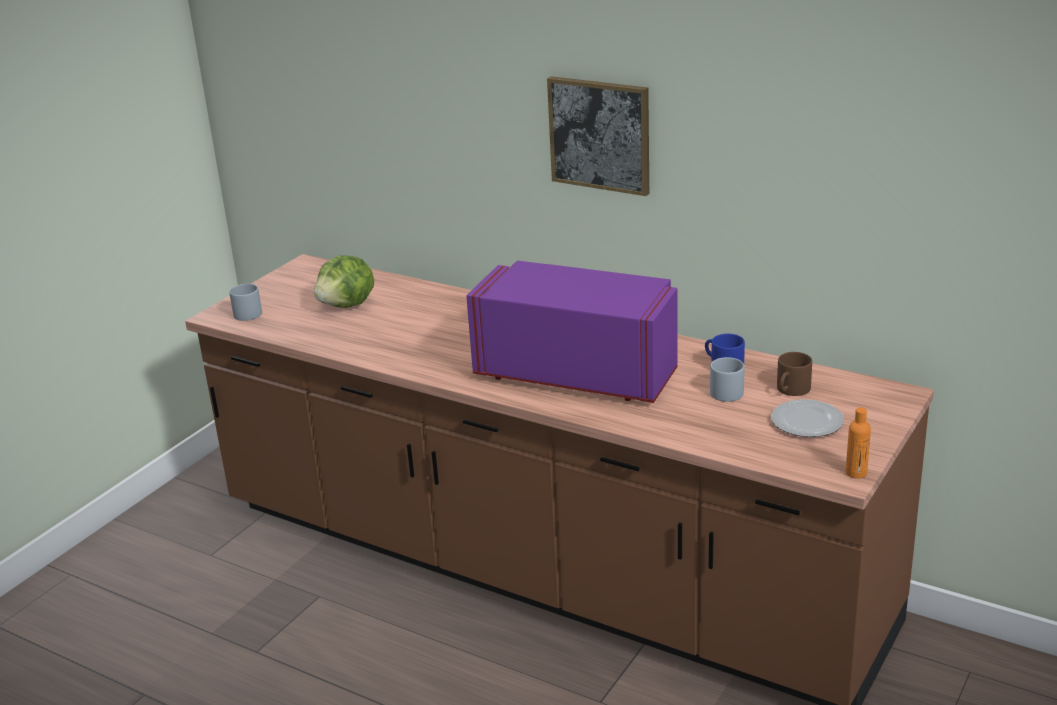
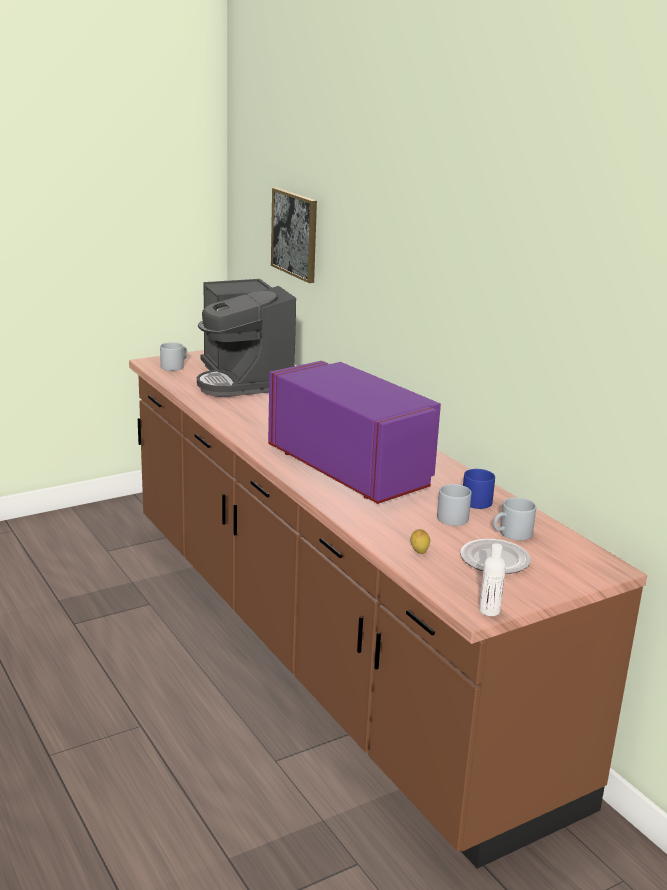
camera: 25 degrees right, 5 degrees down
lettuce [314,255,374,308] -> coffee machine [197,279,296,397]
picture [547,76,649,196] -> picture moved to [271,188,317,283]
brown mug [777,352,812,396] -> grey mug [493,497,536,540]
orange bottle [846,407,871,479] -> white bottle [479,543,506,616]
none -> lemon [411,529,430,554]

